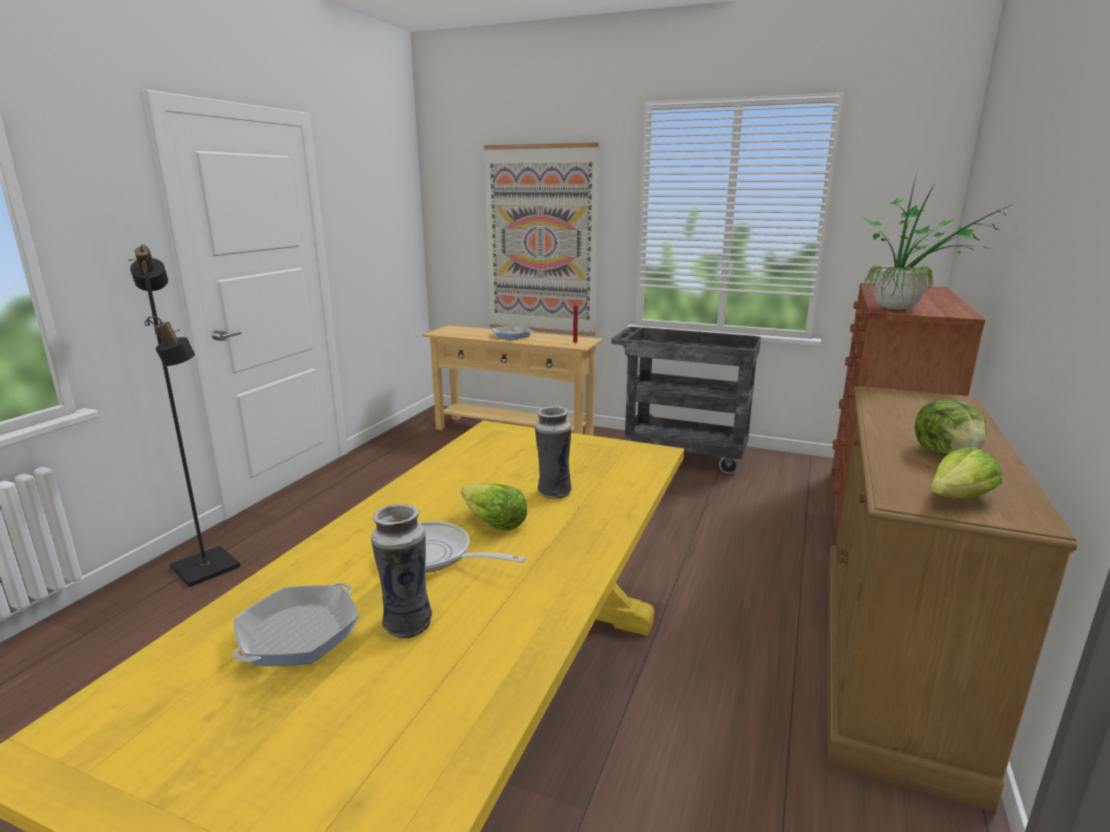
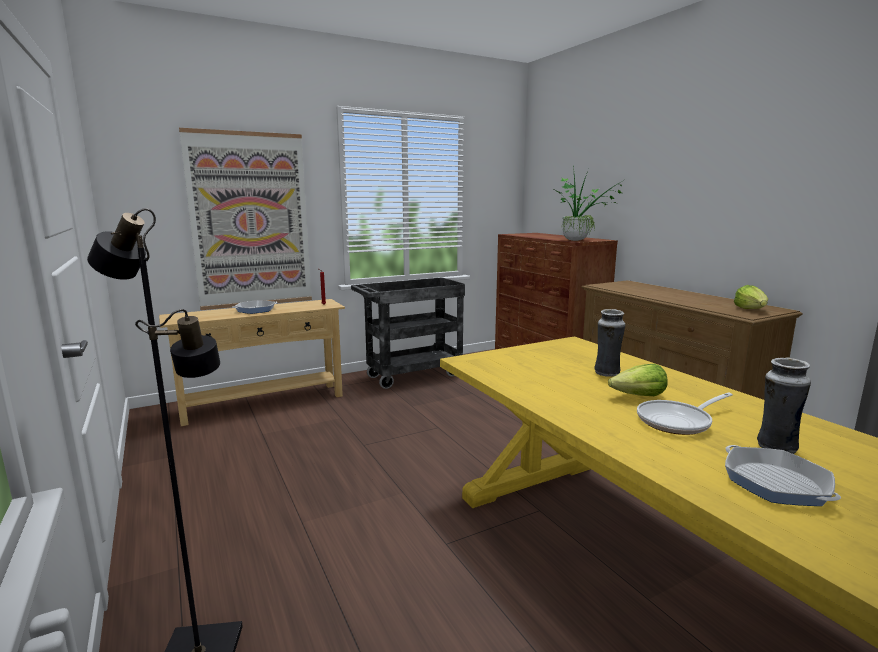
camera: 50 degrees left, 5 degrees down
lettuce [915,399,987,456] -> none

